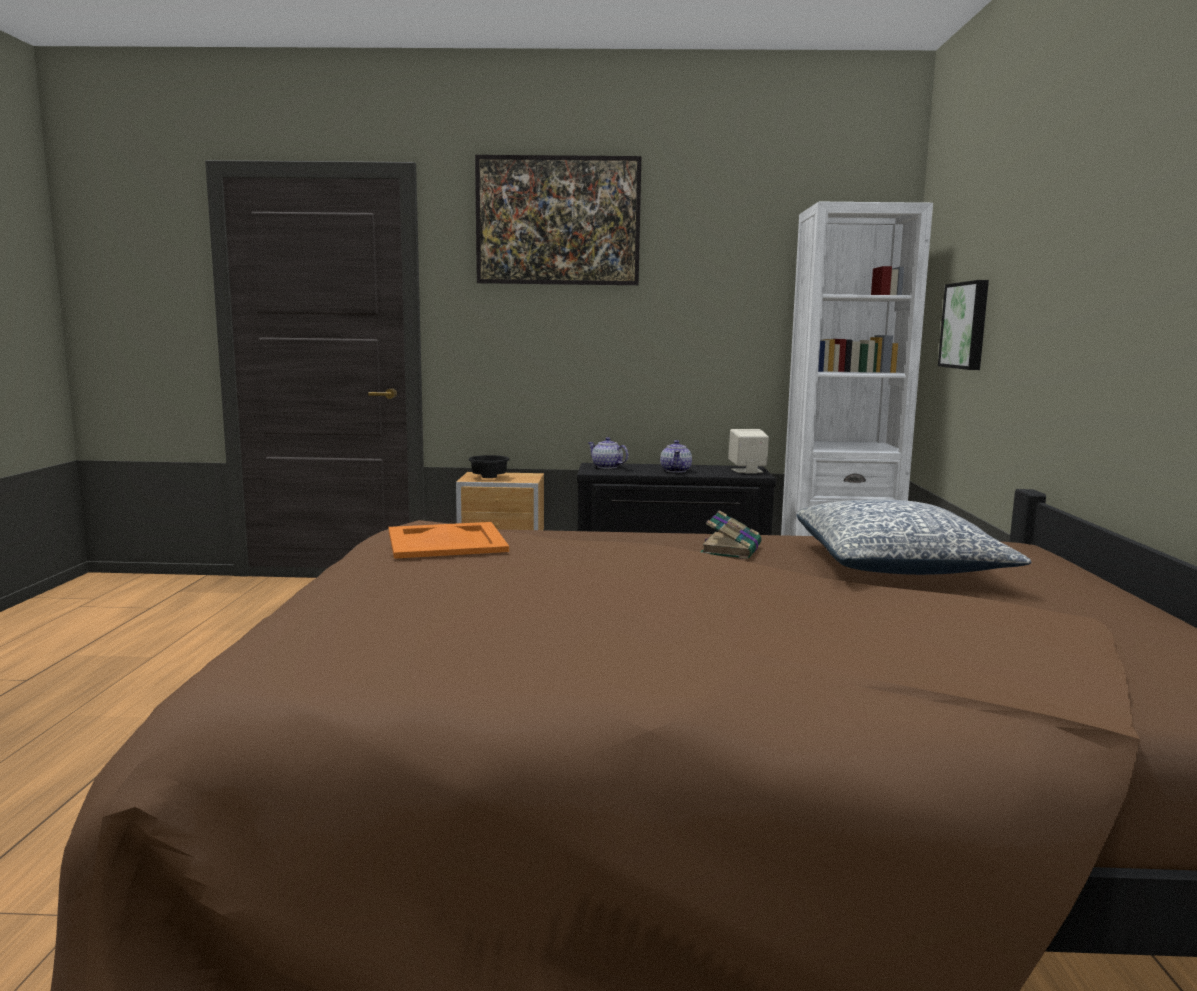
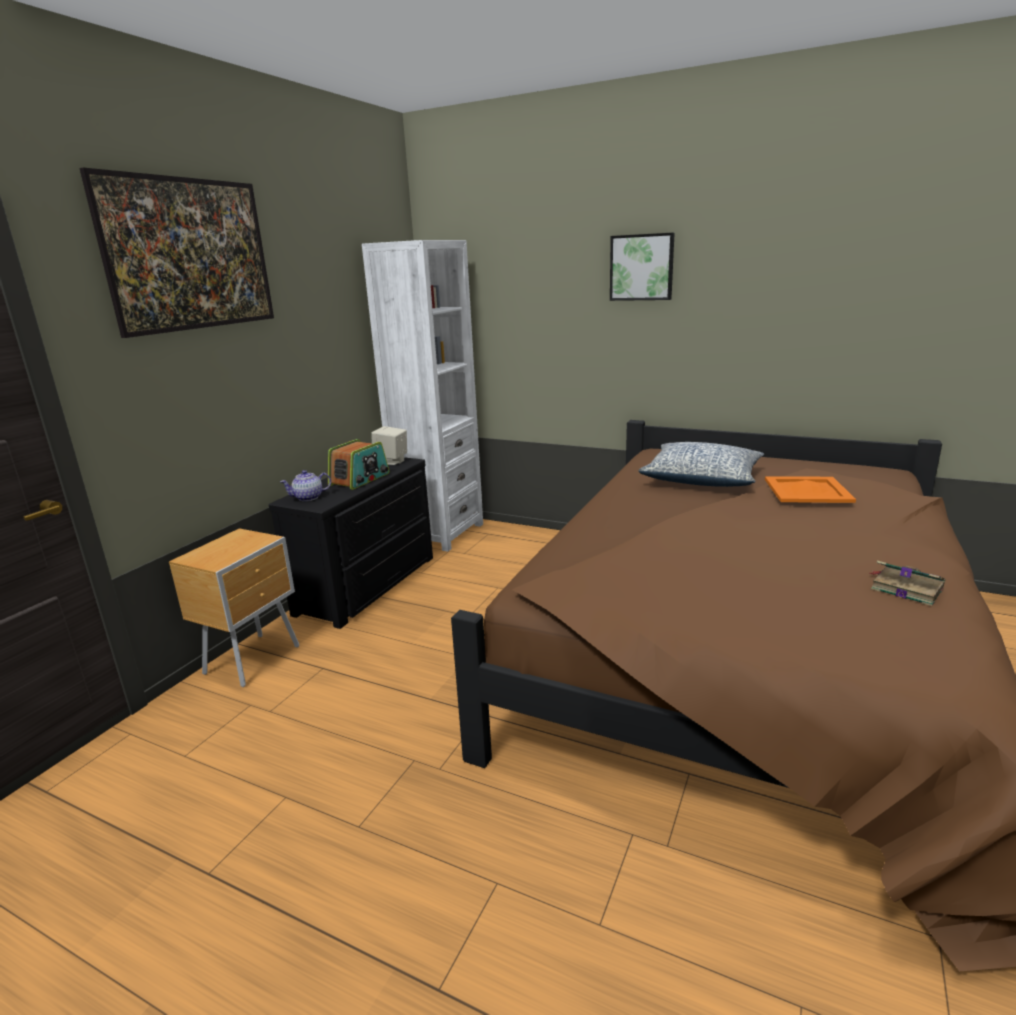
camera: 65 degrees left, 10 degrees up
orange tray [389,522,509,559] -> orange tray moved to [765,476,856,503]
black bowl [468,455,510,478] -> none
teapot [660,440,692,473] -> radio [328,439,389,490]
book [701,510,761,559] -> book moved to [870,561,946,606]
picture [938,280,989,370] -> picture moved to [610,233,675,301]

